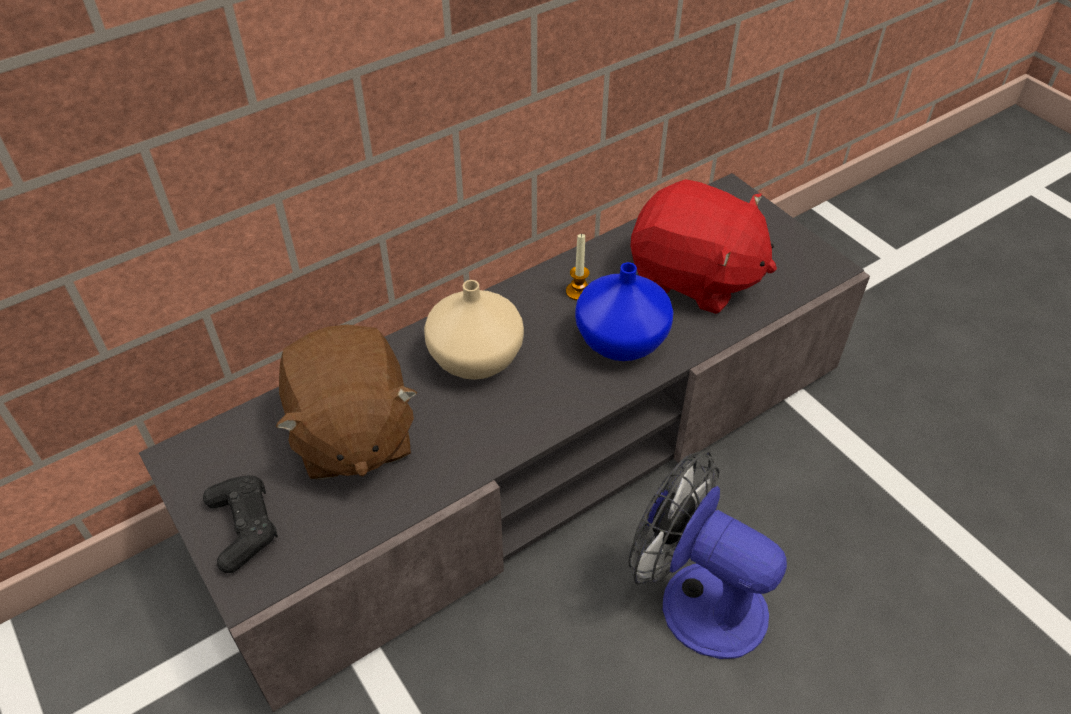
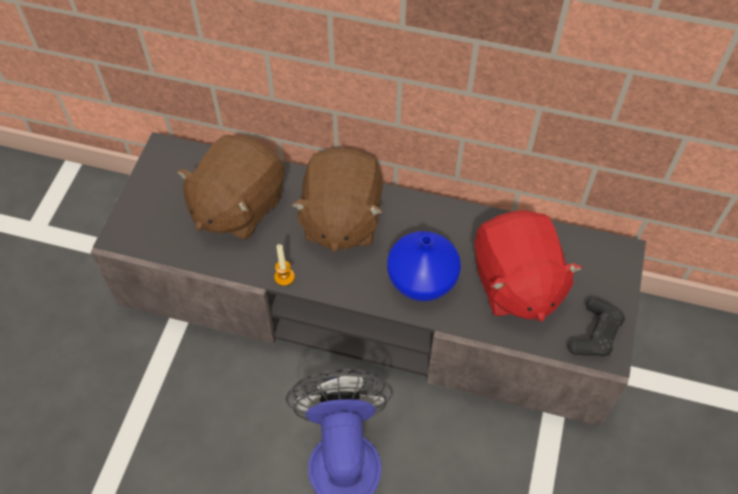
camera: 50 degrees right, 10 degrees up
black game controller [203,475,278,573] -> black game controller moved to [568,297,625,356]
beige vase [424,280,524,380] -> brown plush toy [292,148,383,252]
candle [566,233,589,301] -> candle moved to [274,244,295,286]

